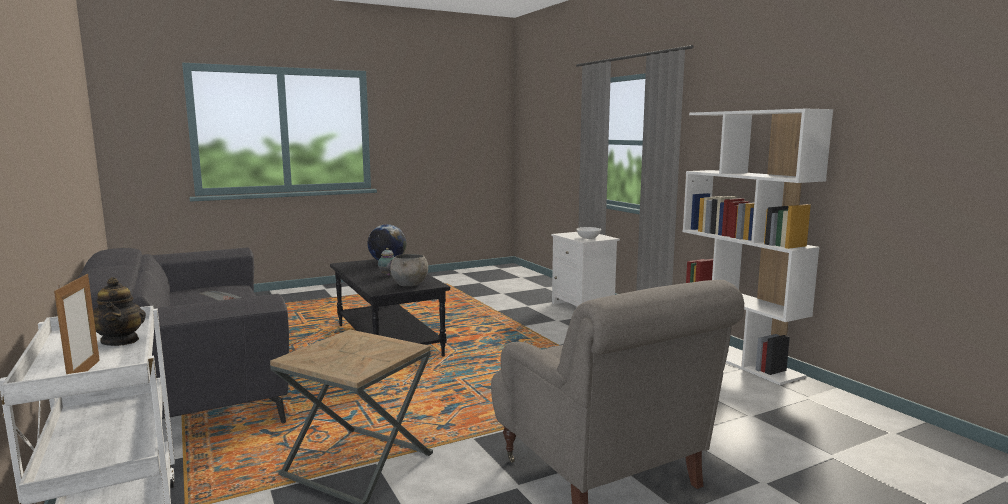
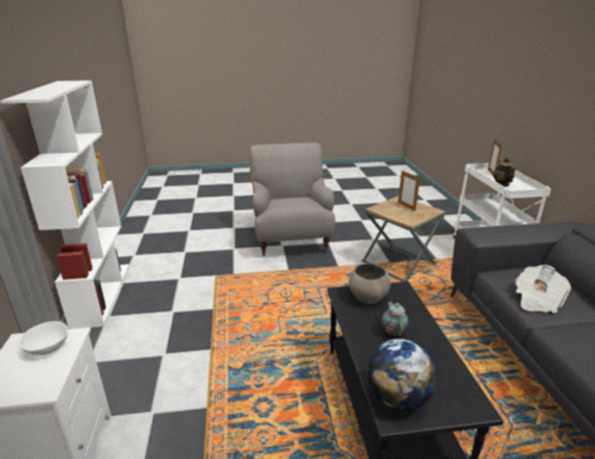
camera: 160 degrees left, 15 degrees up
none -> picture frame [398,171,420,211]

